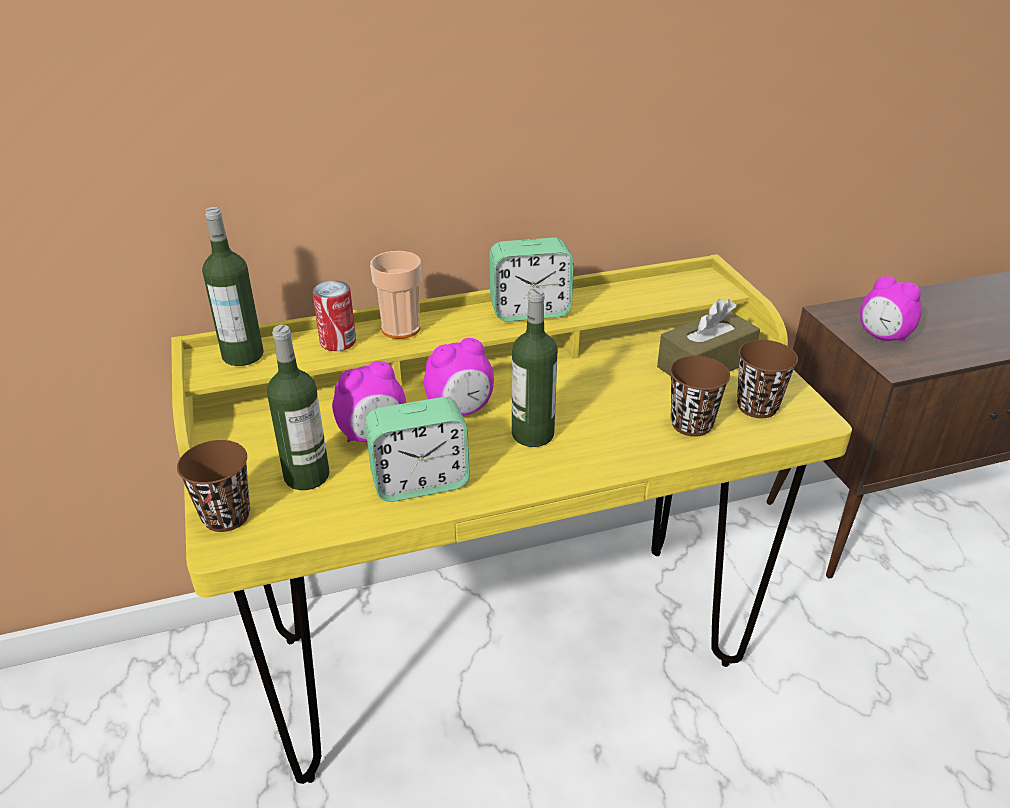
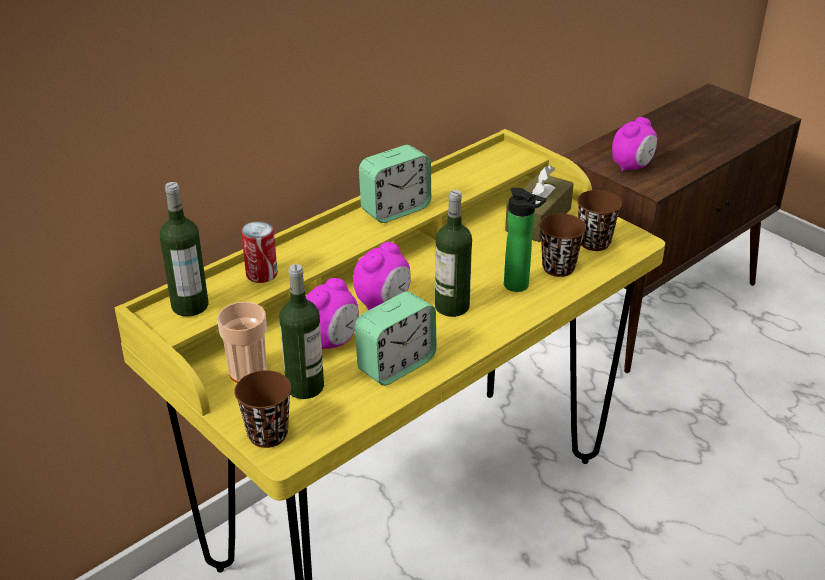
camera: 25 degrees left, 0 degrees up
cup [370,251,421,339] -> cup moved to [217,302,267,383]
alarm clock [860,276,922,342] -> alarm clock turned 60 degrees counterclockwise [612,117,657,172]
none -> bottle [504,188,546,292]

